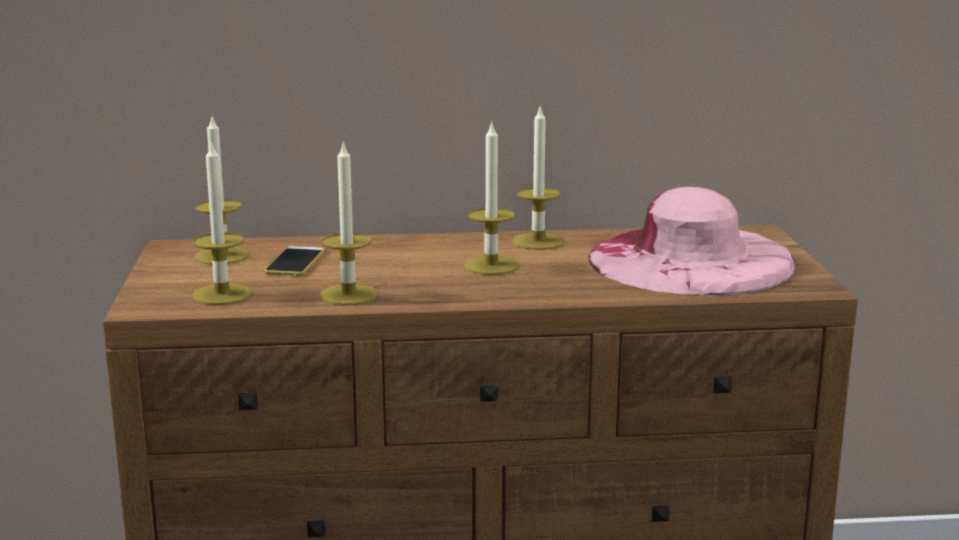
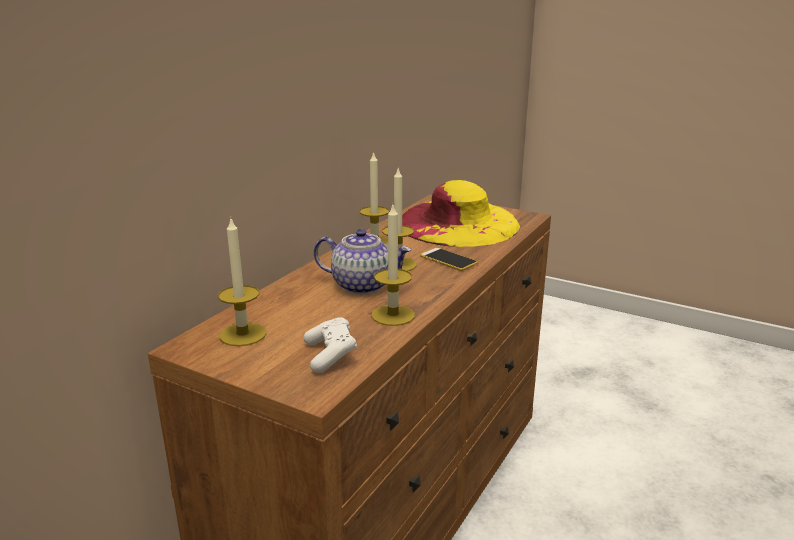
camera: 55 degrees left, 5 degrees up
candle [192,141,252,305] -> white game controller [303,317,358,373]
phone [264,246,325,276] -> phone moved to [420,248,478,271]
pink hat [589,187,796,295] -> yellow hat [402,180,520,247]
none -> teapot [314,229,412,295]

